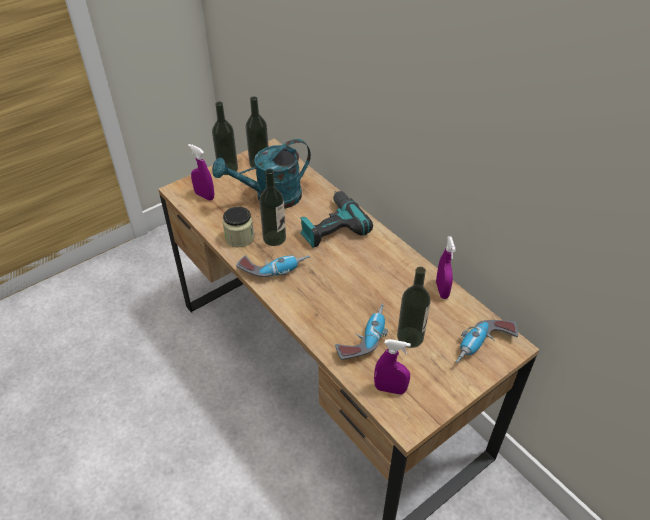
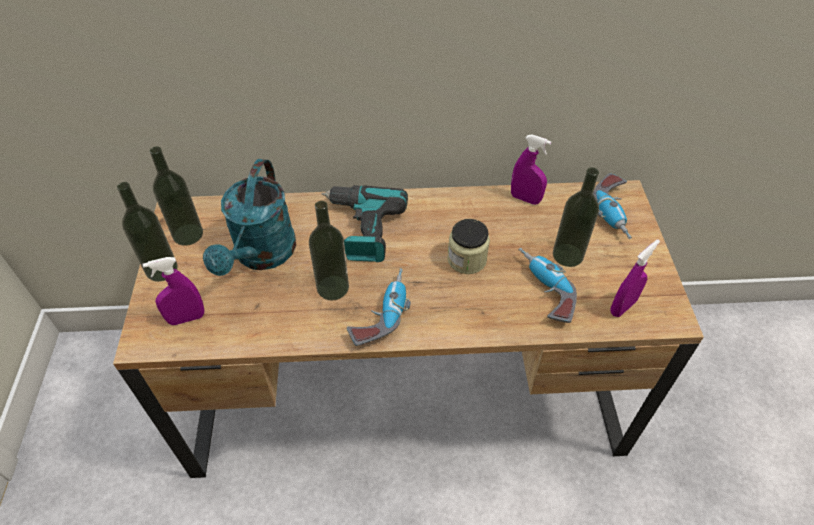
camera: 55 degrees left, 5 degrees up
jar [223,207,254,247] -> jar moved to [448,219,490,274]

